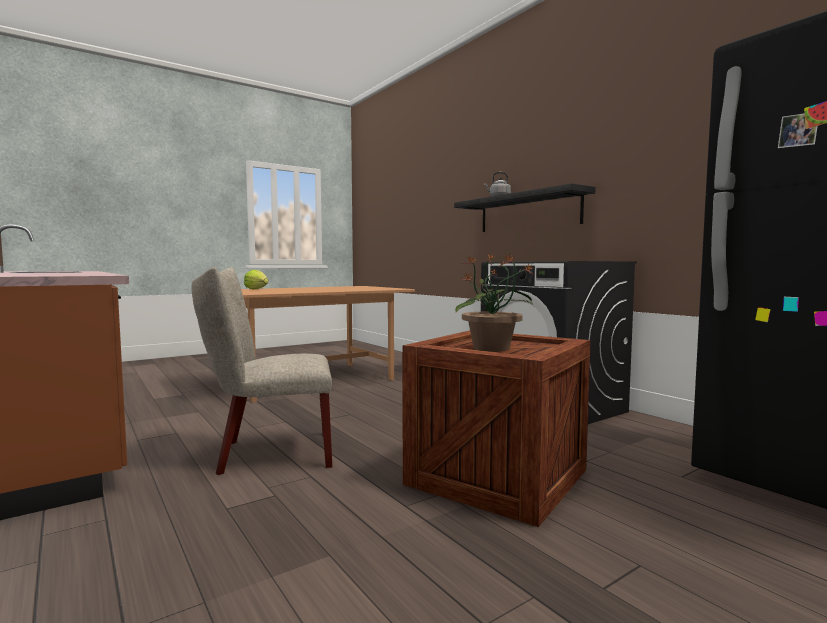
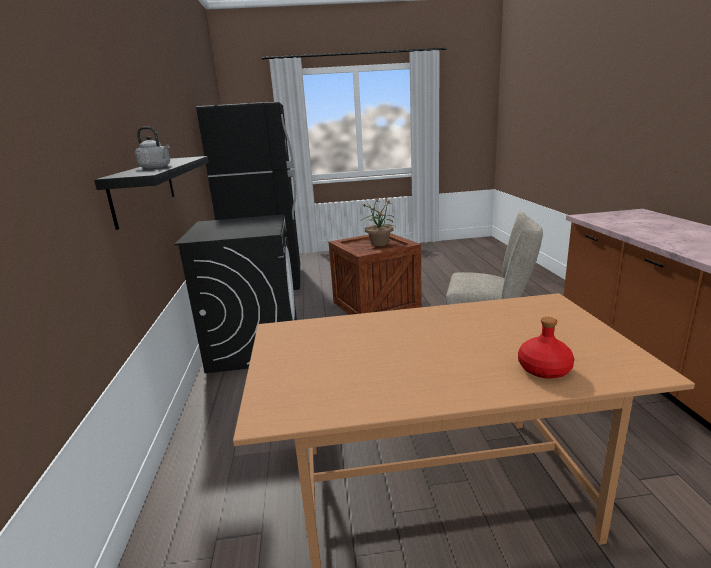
camera: 150 degrees left, 15 degrees up
lettuce [244,270,268,289] -> red bottle [518,317,574,379]

